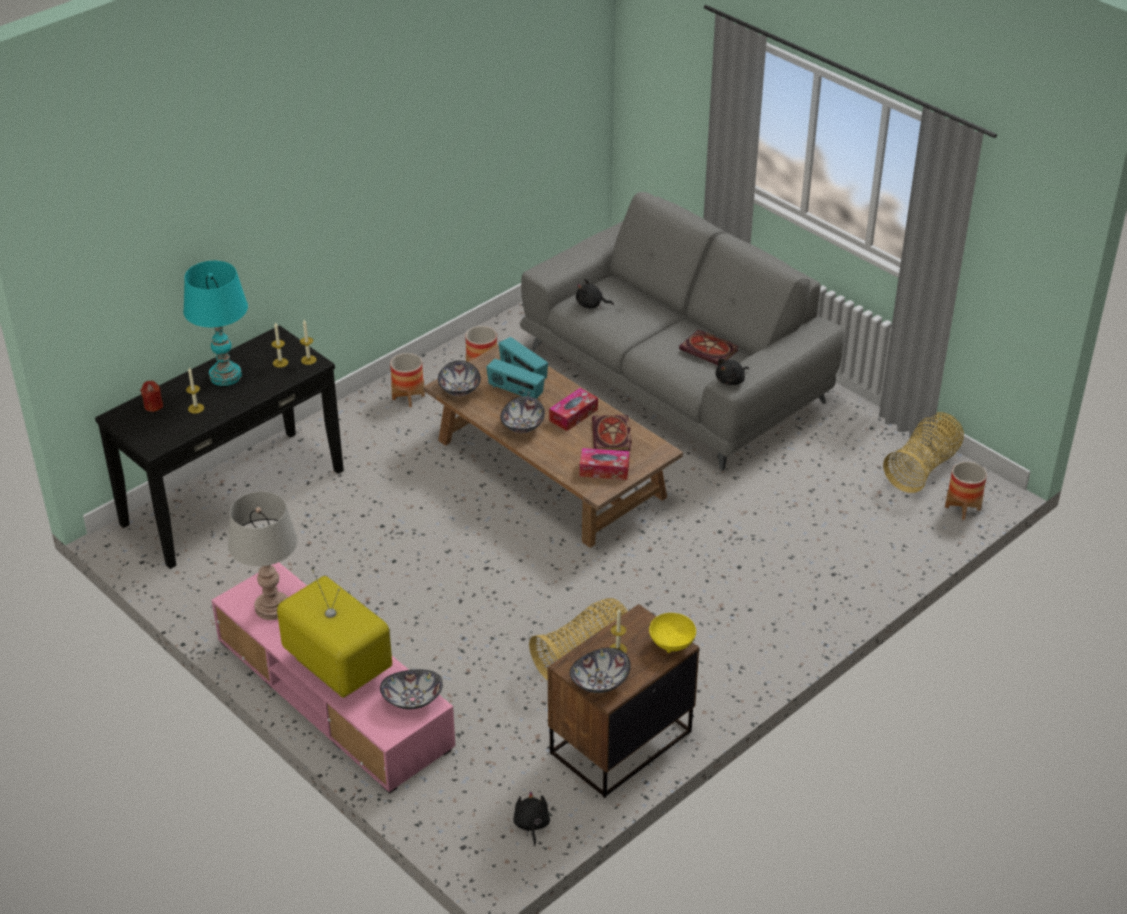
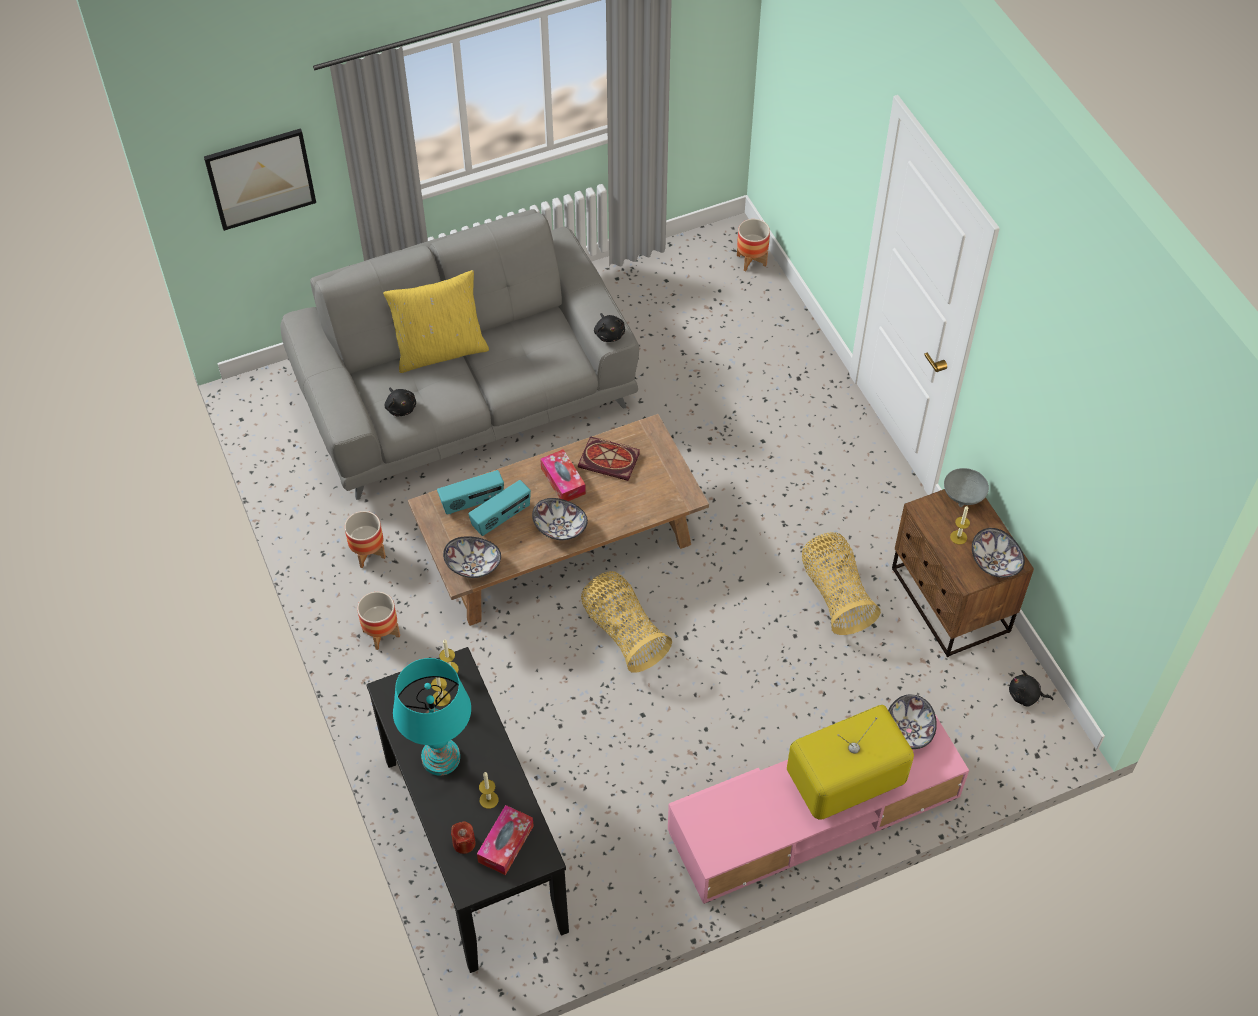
camera: 70 degrees left, 15 degrees up
grey table lamp [228,491,298,620] -> none
black plush toy [576,279,614,309] -> black plush toy turned 60 degrees counterclockwise [385,388,416,417]
tissue box [580,448,630,480] -> tissue box moved to [477,805,534,875]
yellow bowl [649,613,696,653] -> grey bowl [944,468,989,507]
book [679,329,739,366] -> none
basket [883,412,964,493] -> basket moved to [581,571,672,673]
none -> picture [204,128,316,231]
none -> yellow pillow [383,270,489,373]

